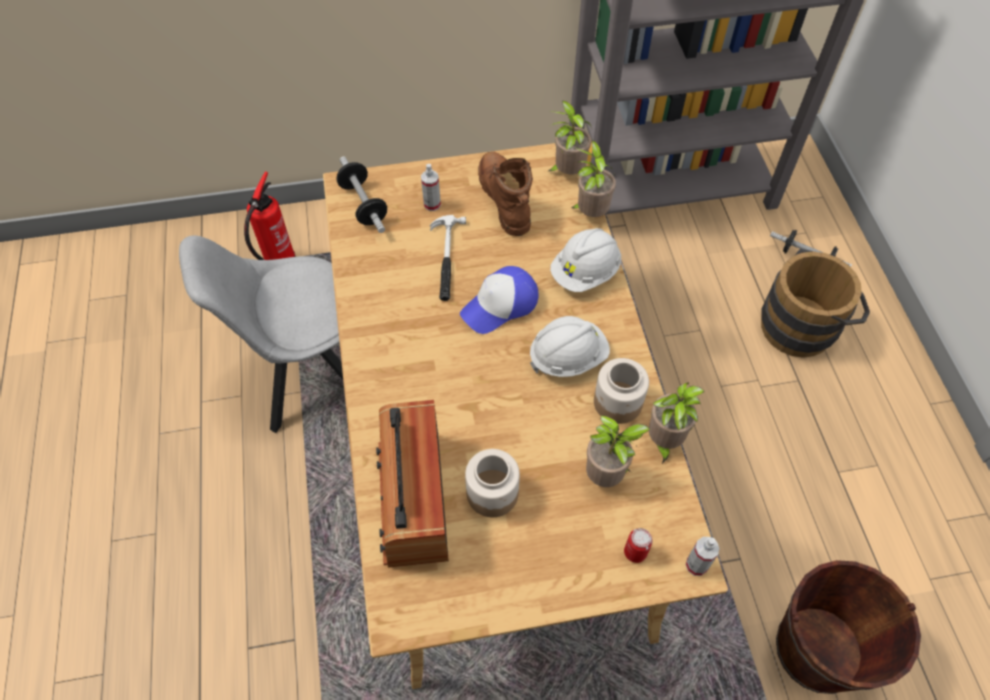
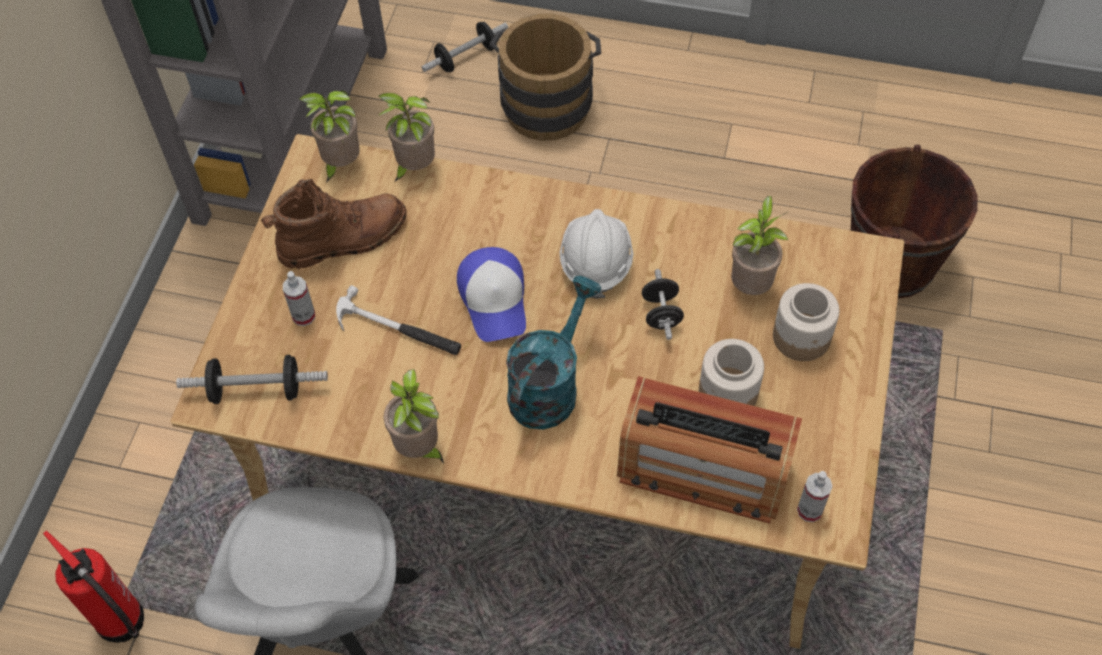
camera: 65 degrees left, 0 degrees up
brown boot [478,152,533,236] -> brown boot turned 150 degrees clockwise [261,179,407,269]
white hard hat [550,228,621,292] -> none
jar [594,358,649,424] -> jar moved to [773,283,839,361]
can [624,528,653,563] -> none
potted plant [649,383,705,464] -> potted plant moved to [384,369,444,464]
spray bottle [685,537,720,576] -> spray bottle moved to [797,471,833,522]
none -> turquoise watering can [506,276,601,430]
none -> black dumbbell [642,269,684,340]

